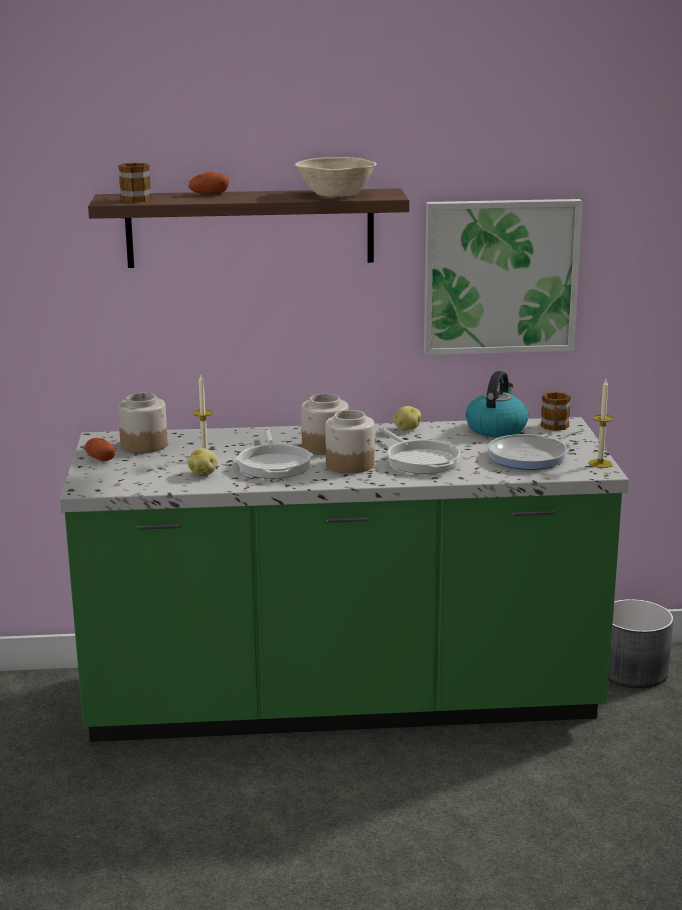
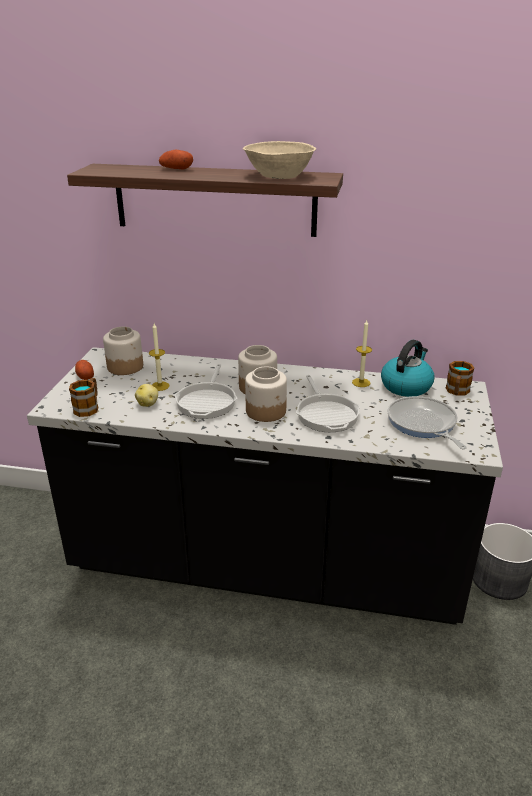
camera: 15 degrees right, 10 degrees up
green counter [59,417,629,742] -> black counter [27,347,503,625]
mug [118,163,151,203] -> mug moved to [69,378,98,417]
potato [393,406,421,430] -> none
picture [424,199,582,355] -> none
frying pan [488,428,585,470] -> frying pan turned 90 degrees clockwise [387,396,467,449]
candle [588,380,614,468] -> candle moved to [352,320,372,387]

